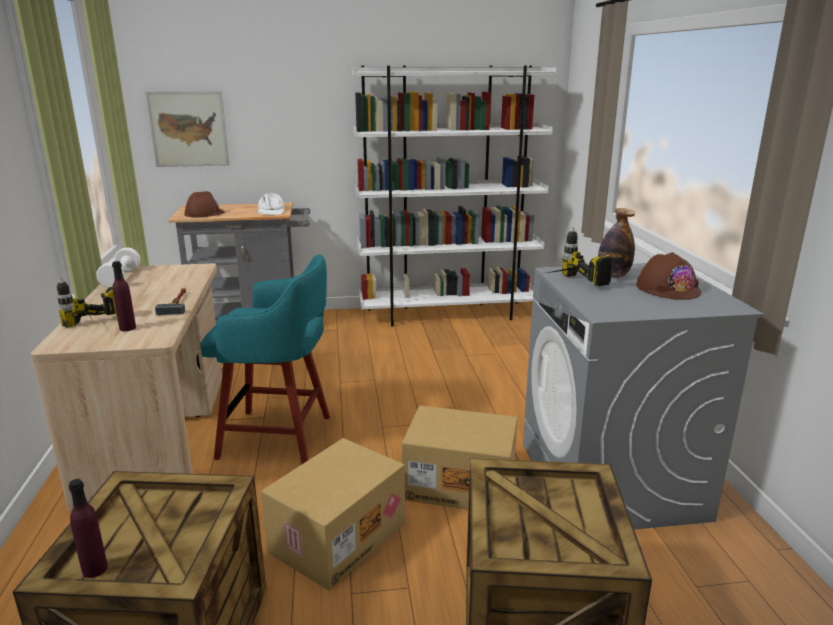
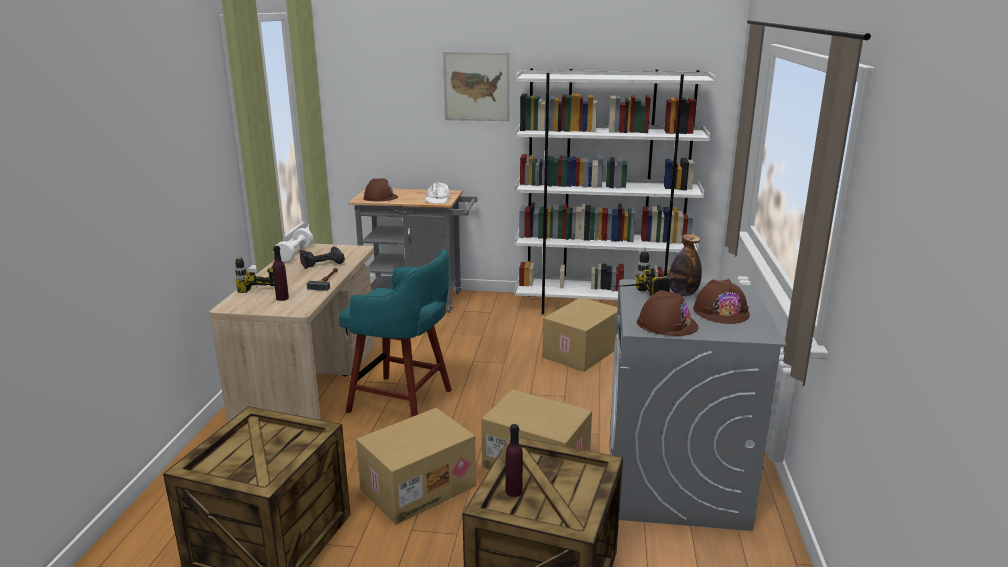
camera: 15 degrees right, 0 degrees up
purple bottle [69,479,108,578] -> purple bottle moved to [506,424,523,497]
picture [145,91,230,167] -> picture moved to [443,52,510,121]
none -> power drill [299,247,345,269]
none -> cardboard box [542,297,617,372]
none -> brown hard hat [637,290,699,336]

